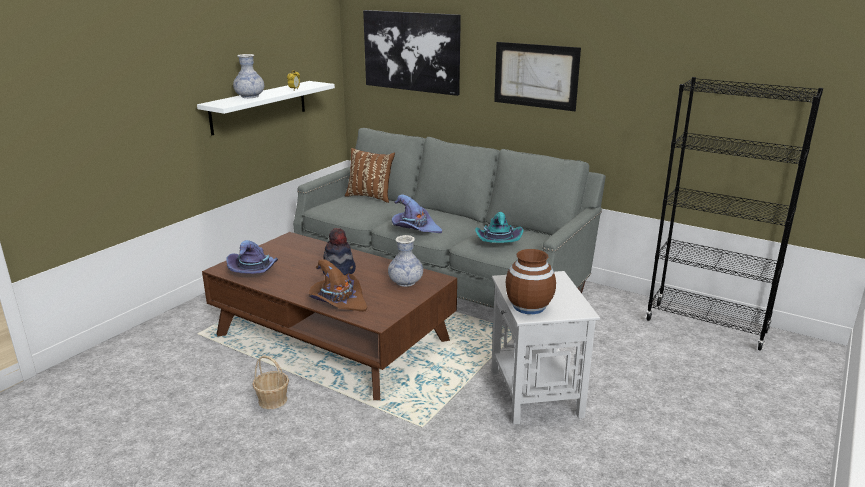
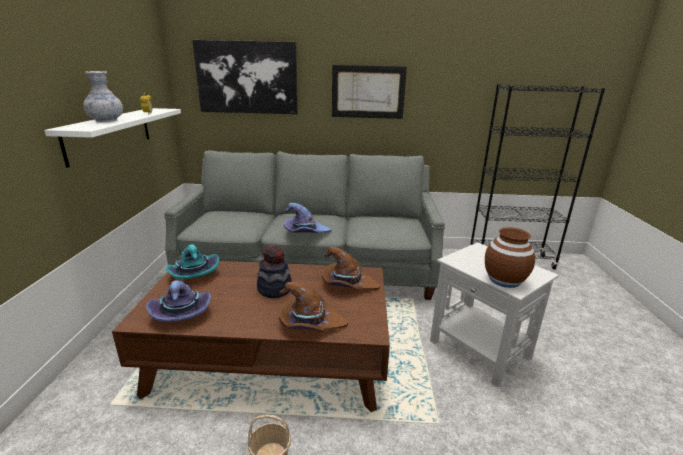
camera: 30 degrees left, 0 degrees up
brown pillow [345,148,395,203] -> none
vase [388,235,423,287] -> brown hat [322,247,380,290]
turquoise hat [475,212,524,243] -> turquoise hat moved to [166,244,219,279]

